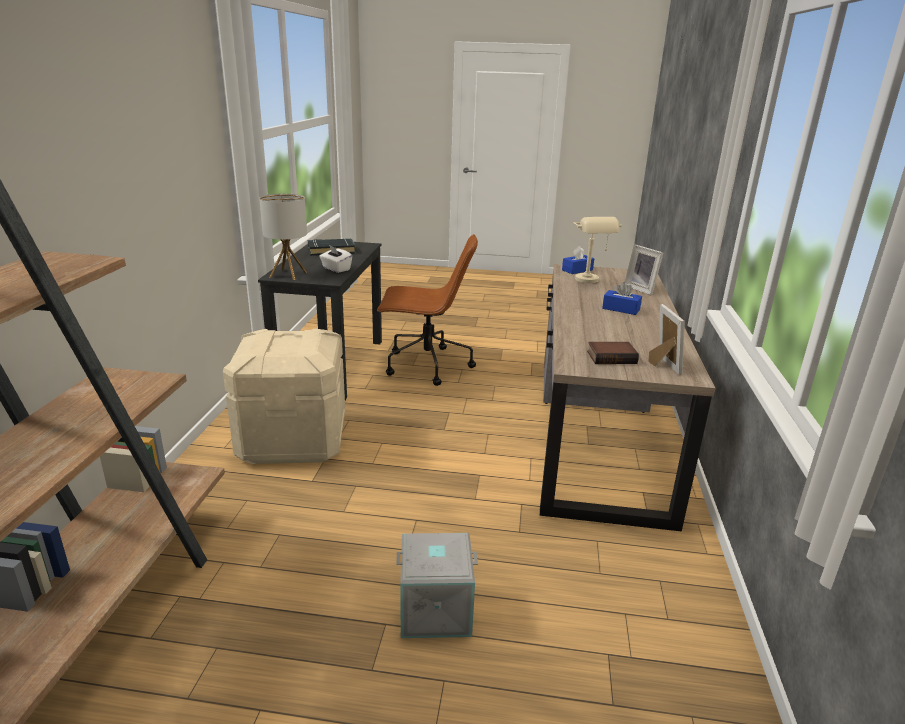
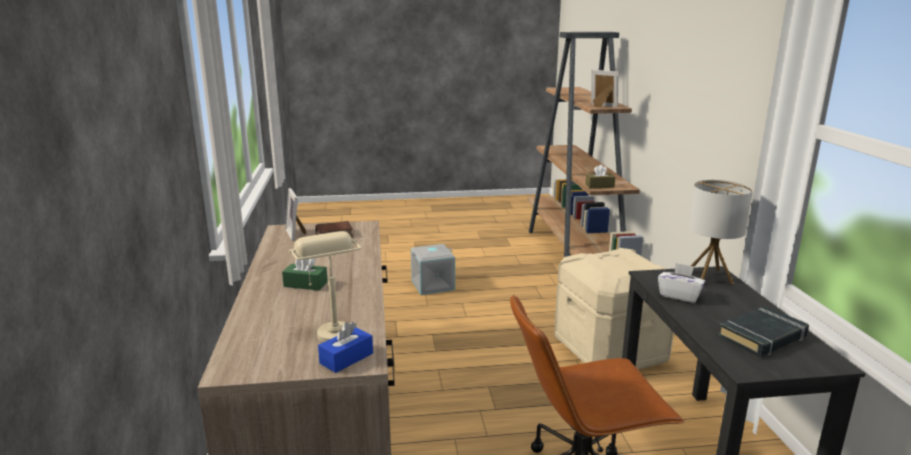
camera: 165 degrees right, 5 degrees down
blue tissue box [602,282,642,315] -> green tissue box [282,258,328,290]
picture frame [625,244,663,295] -> picture frame moved to [591,70,619,108]
none -> brown tissue box [585,164,615,188]

